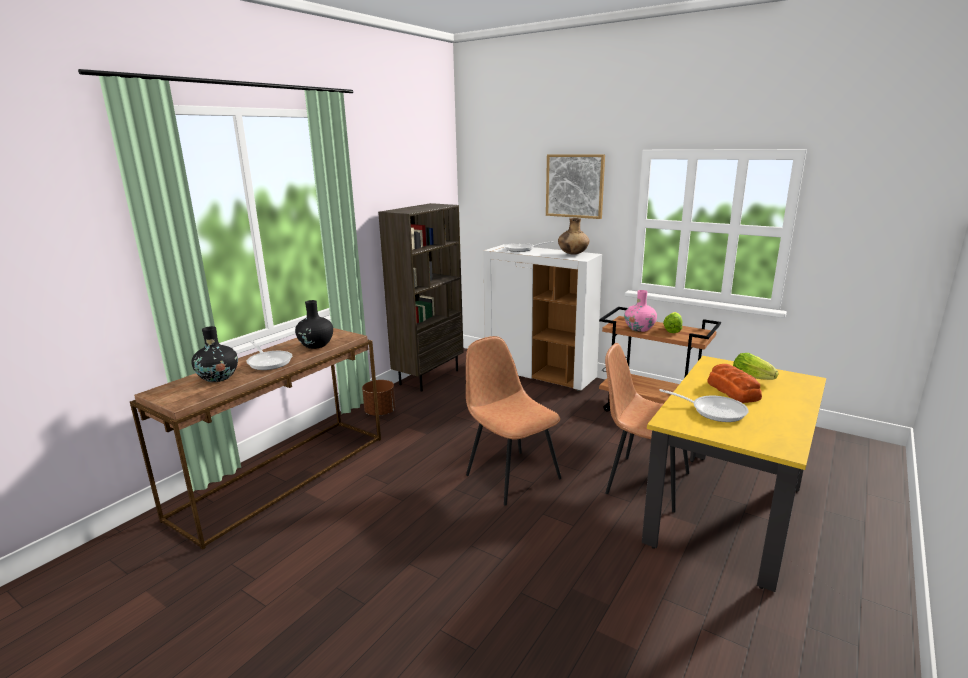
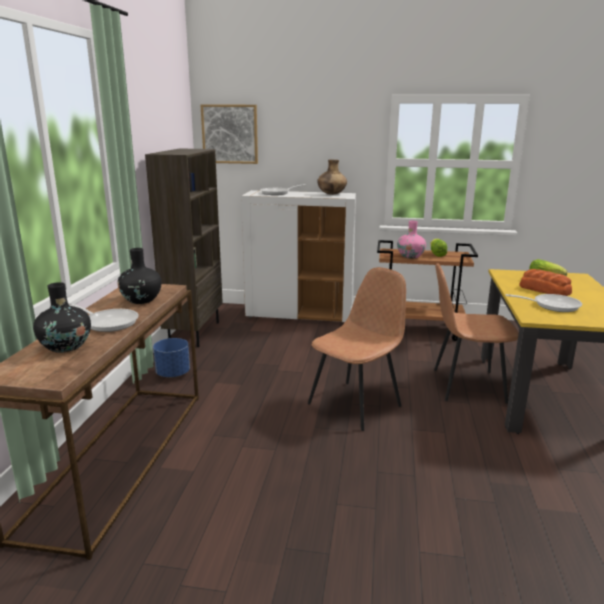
camera: 25 degrees left, 0 degrees up
brown planter [362,380,396,416] -> blue planter [153,338,190,378]
brown chair [466,336,562,506] -> brown chair turned 105 degrees clockwise [308,267,406,431]
picture [546,154,605,219] -> picture moved to [201,104,258,164]

